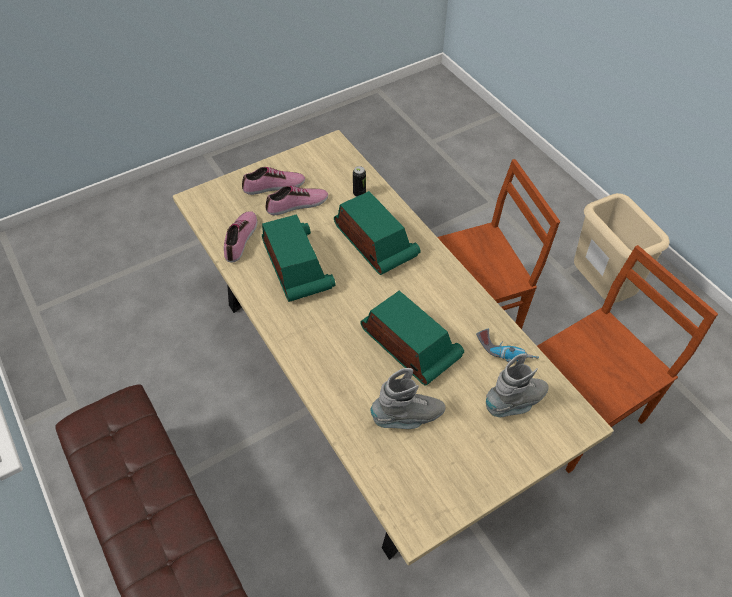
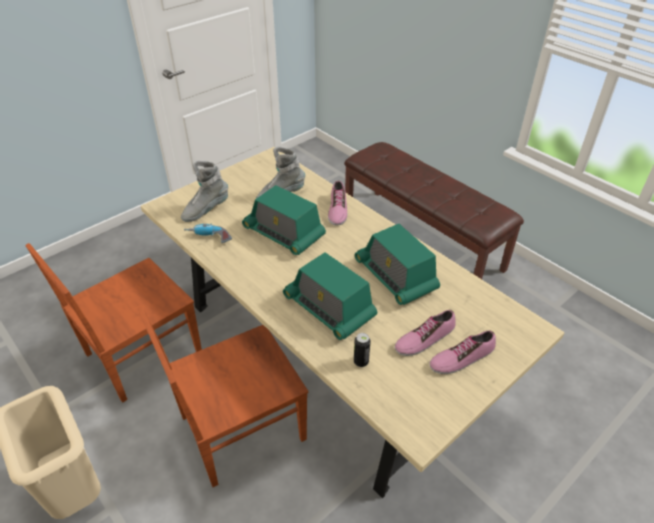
camera: 170 degrees right, 10 degrees down
shoe [224,211,257,263] -> shoe moved to [328,181,347,226]

